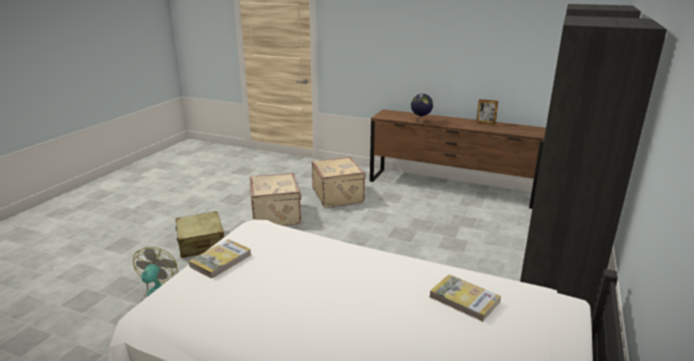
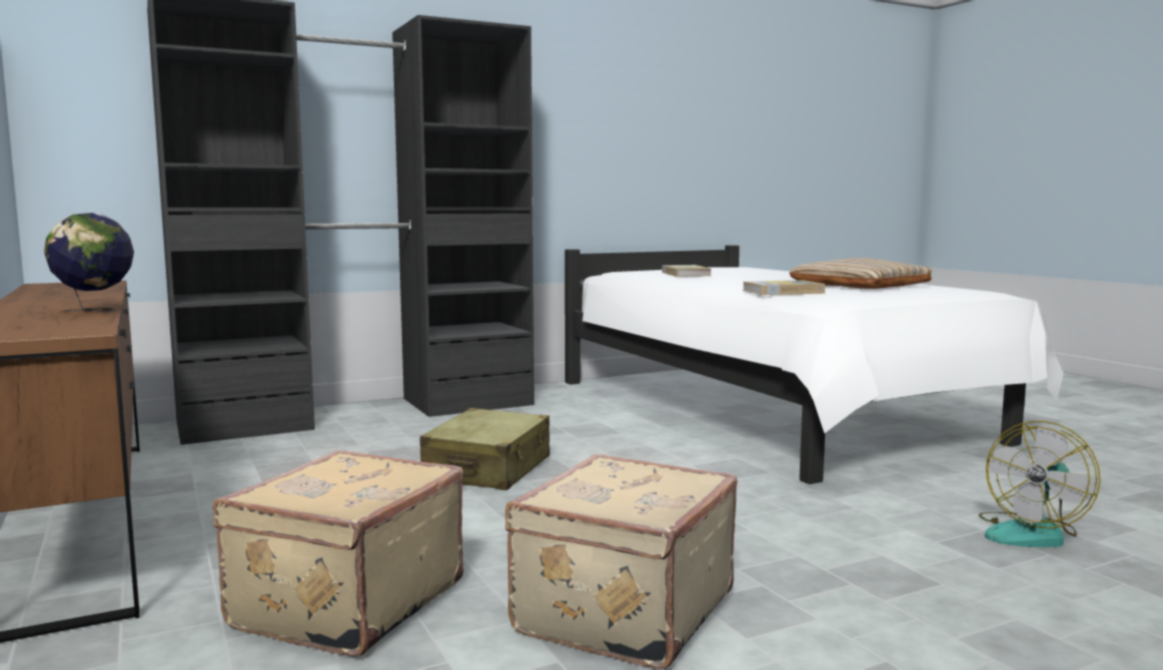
camera: 140 degrees left, 15 degrees down
beige suitcase [175,211,224,258] -> beige suitcase moved to [420,408,550,490]
book [189,239,251,279] -> book moved to [742,280,825,295]
picture frame [476,99,498,125] -> none
none -> beige pillow [789,258,932,289]

